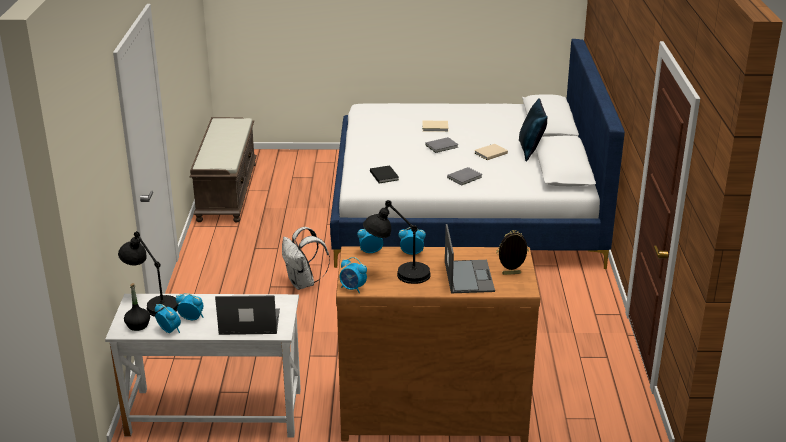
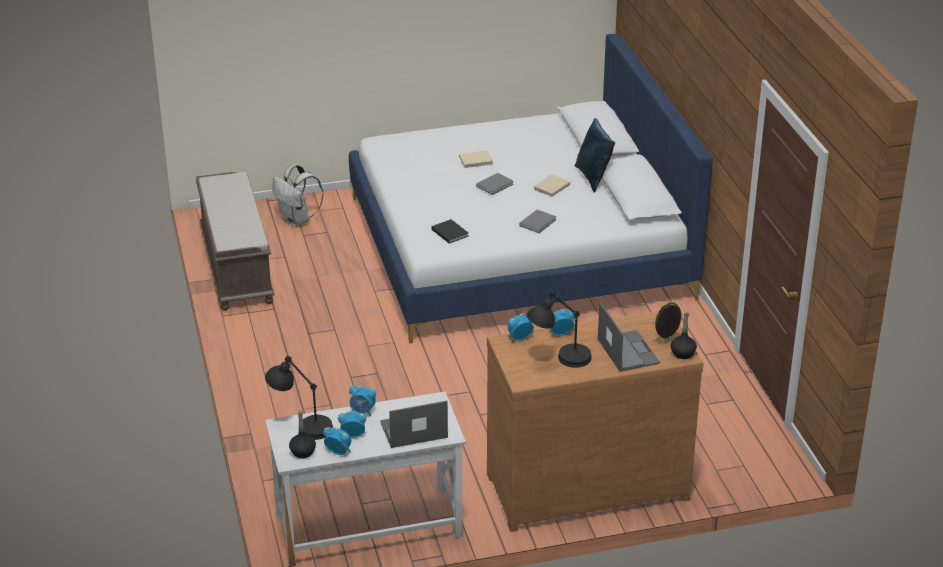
camera: 15 degrees left, 5 degrees up
white backpack [282,227,330,290] -> white backpack moved to [273,164,323,227]
alarm clock [340,257,367,293] -> alarm clock moved to [349,383,376,416]
none -> black bottle [671,312,697,359]

